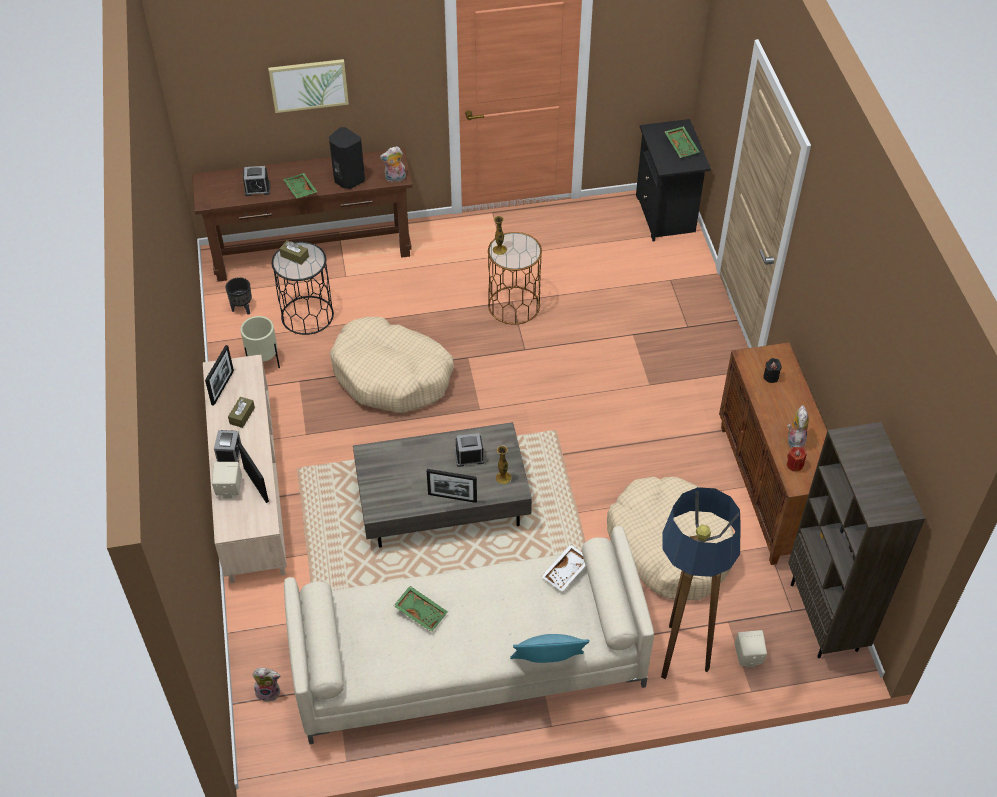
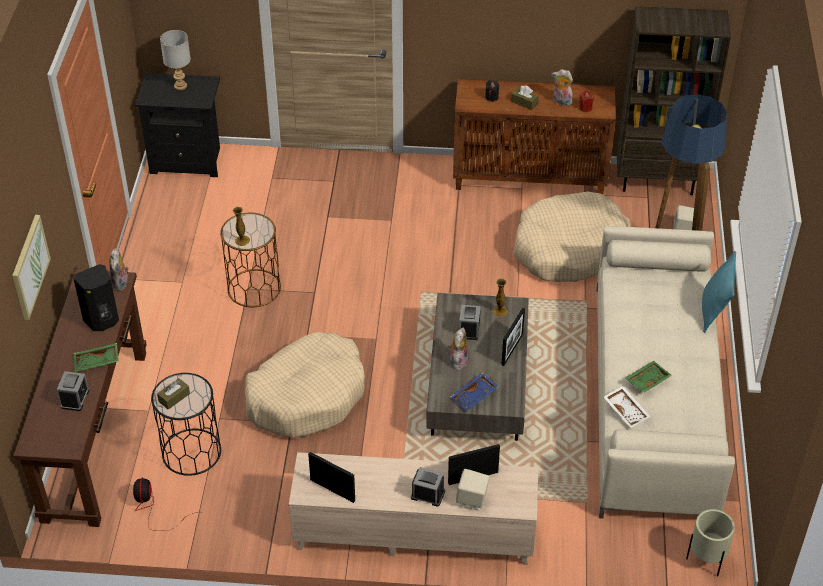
camera: 75 degrees left, 5 degrees down
black planter [226,277,252,315] -> fan [133,478,201,531]
brown tissue box [228,397,255,428] -> brown tissue box moved to [511,85,539,110]
beige planter [240,316,280,368] -> beige planter moved to [686,509,735,577]
plush toy [252,668,280,702] -> plush toy moved to [448,328,468,370]
white tray [541,544,585,591] -> white tray moved to [603,386,650,428]
green tray [665,126,700,158] -> grey table lamp [160,30,191,90]
none -> blue tray [450,373,498,411]

